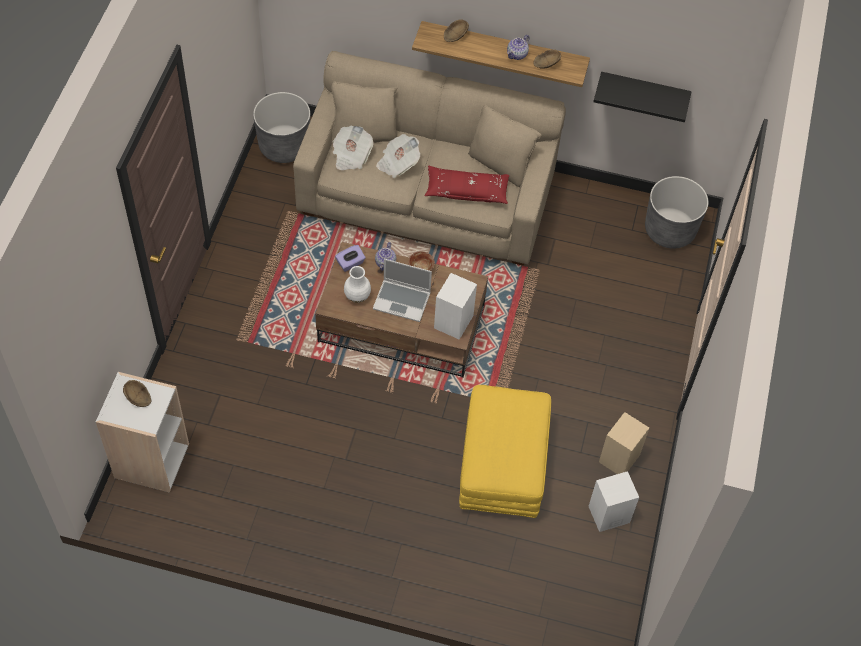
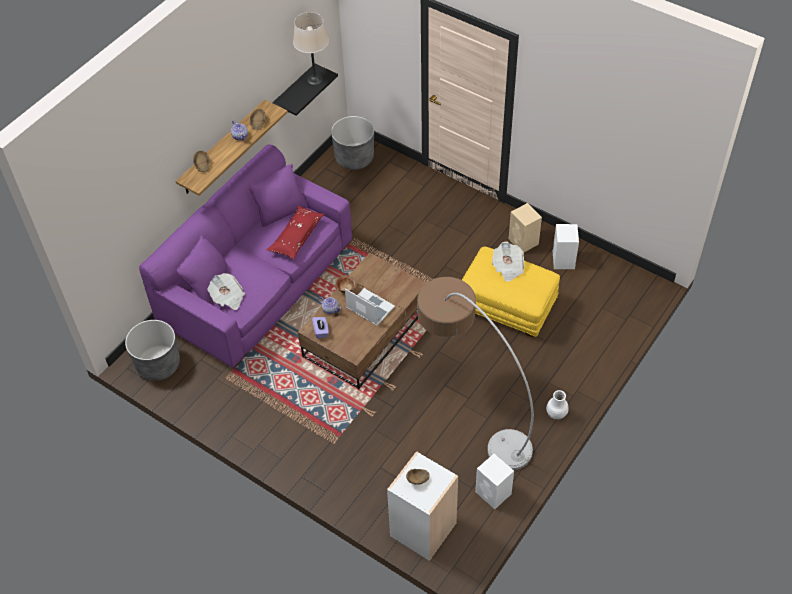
camera: 65 degrees left, 5 degrees down
beige sofa [293,51,566,266] -> purple sofa [139,144,352,369]
white vase [344,266,371,303] -> white vase moved to [546,390,569,420]
laptop [373,259,432,322] -> laptop turned 90 degrees counterclockwise [345,288,395,326]
newspaper [376,134,420,178] -> newspaper moved to [492,241,525,282]
white speaker [434,273,477,340] -> white speaker moved to [475,454,514,509]
none -> beige table lamp [293,12,329,85]
none -> floor lamp [417,277,534,470]

